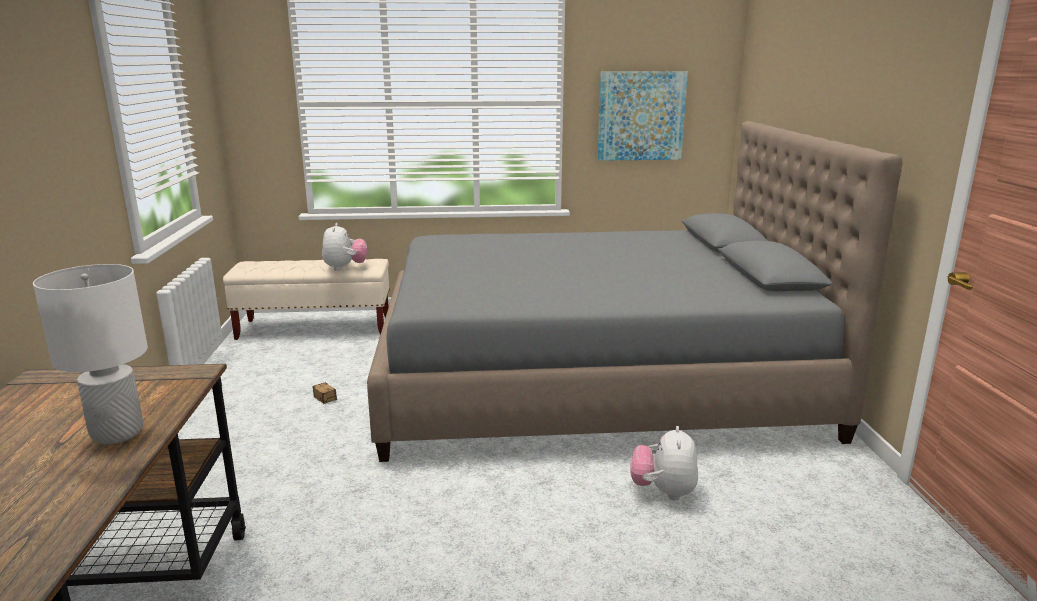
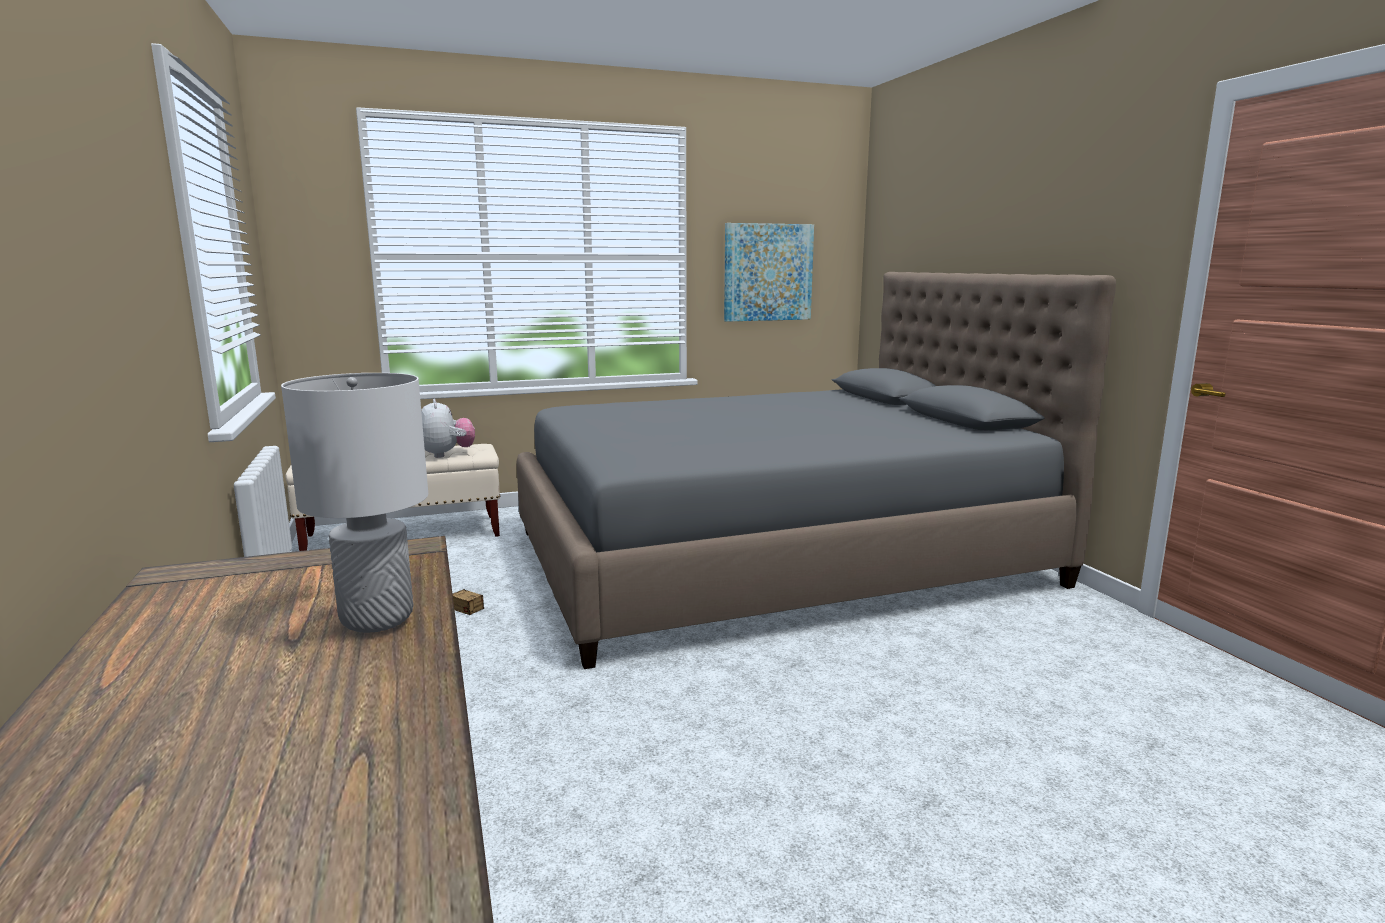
camera: 15 degrees left, 5 degrees down
plush toy [630,426,698,500] -> none

